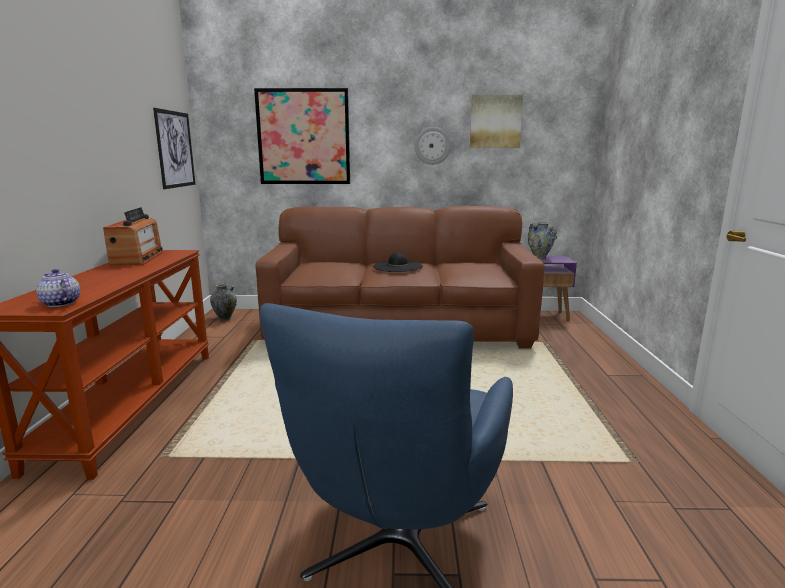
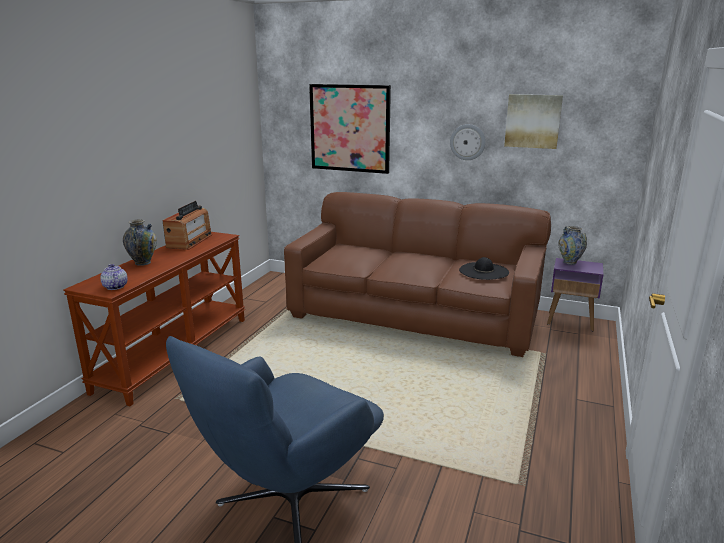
camera: 20 degrees right, 5 degrees up
picture [153,108,195,189] -> none
vase [210,284,237,321] -> vase moved to [123,219,157,266]
black hat [373,252,423,272] -> black hat moved to [459,257,509,280]

